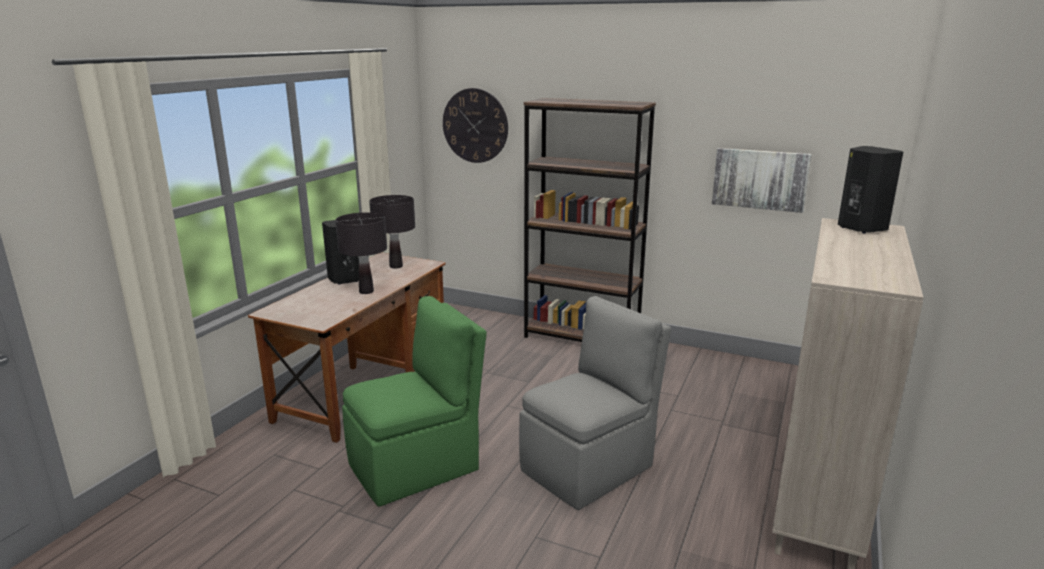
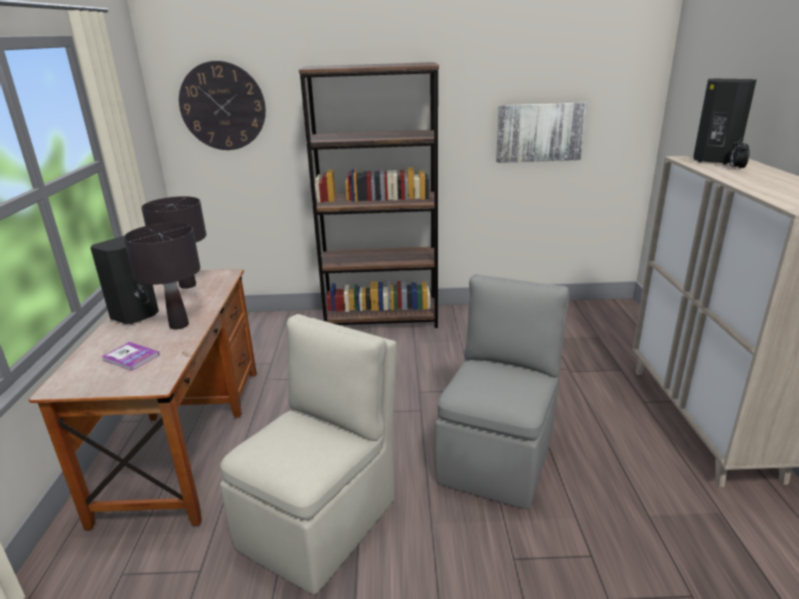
camera: 25 degrees left, 5 degrees up
green chair [342,296,487,507] -> beige chair [220,314,397,594]
none -> book [101,342,160,371]
none -> alarm clock [729,138,750,168]

